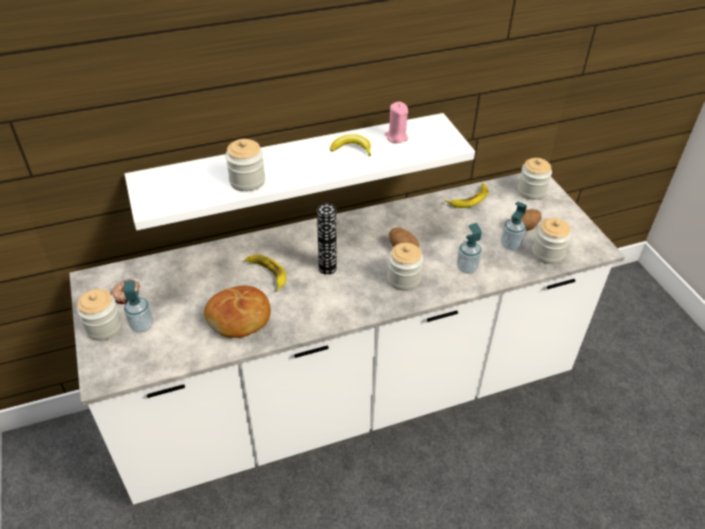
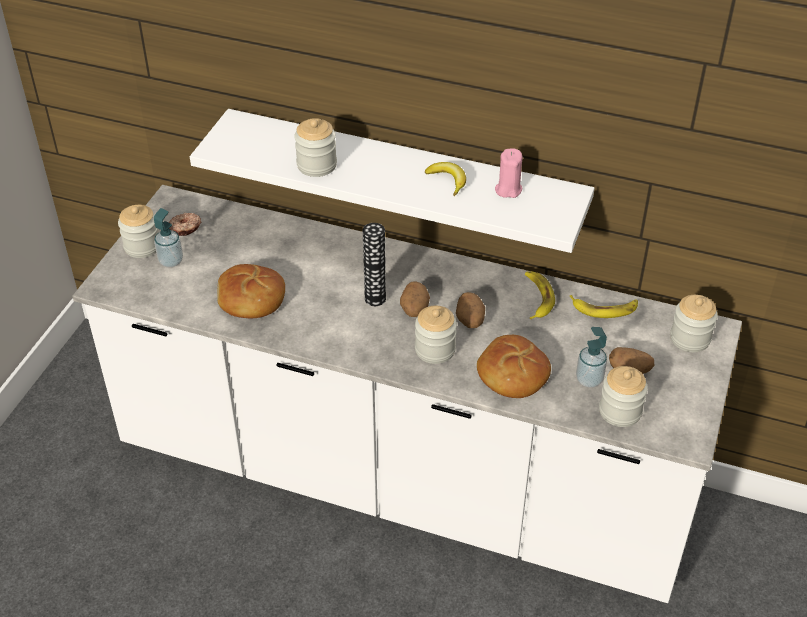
camera: 40 degrees right, 0 degrees up
banana [245,255,286,291] -> banana moved to [525,271,555,319]
soap dispenser [457,223,482,274] -> bread [477,335,551,398]
none -> potato [400,281,430,317]

